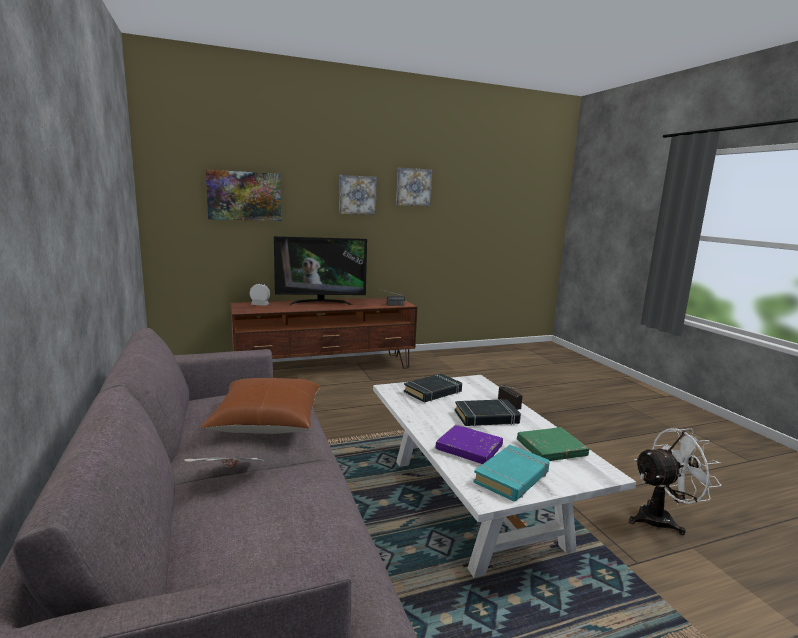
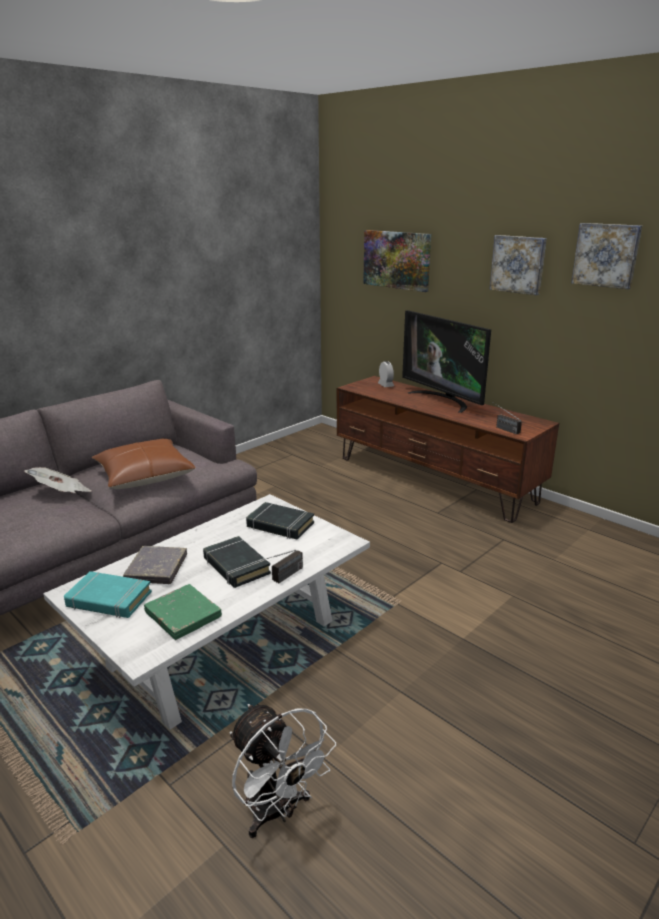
camera: 65 degrees right, 10 degrees up
purple book [435,424,503,464] -> grey book [123,546,187,584]

